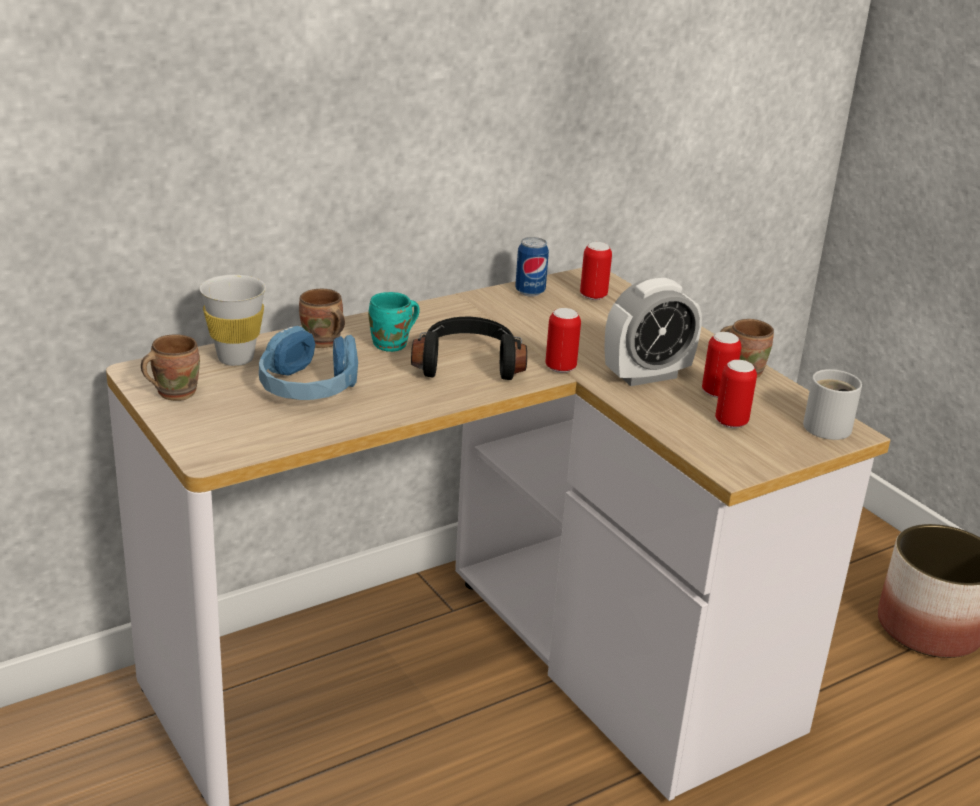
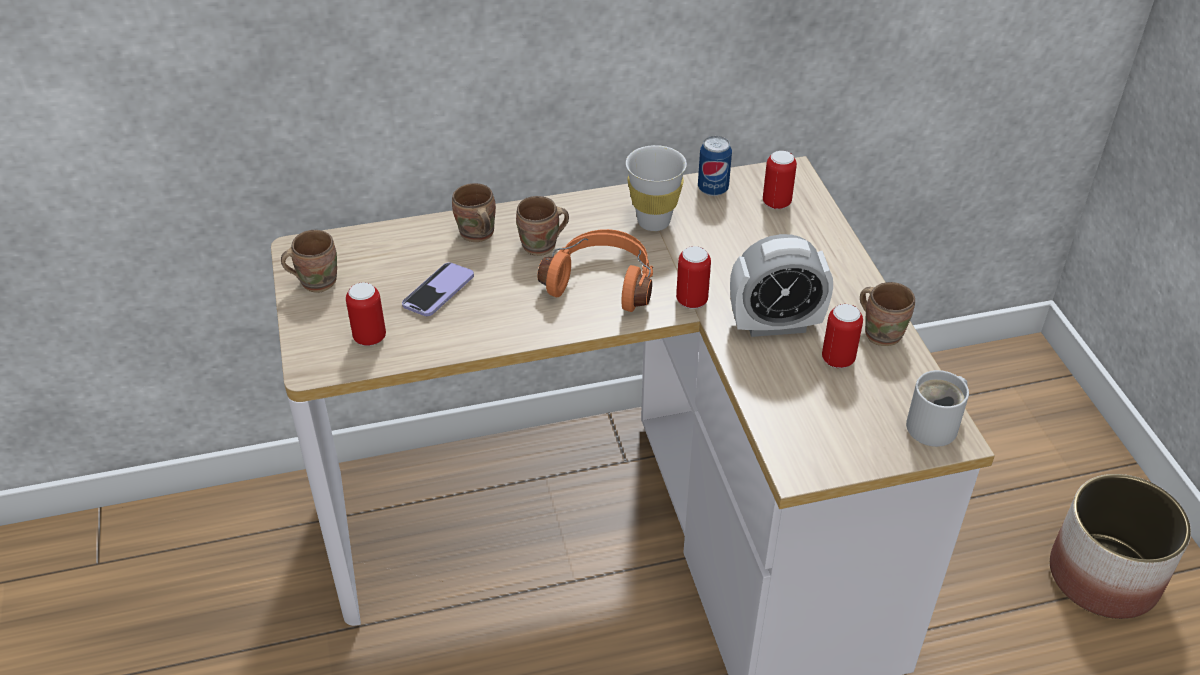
camera: 20 degrees right, 15 degrees up
white cup [200,275,266,366] -> white cup moved to [626,145,687,231]
blue headphones [259,326,358,400] -> phone [402,263,474,316]
turquoise mug [368,292,420,352] -> brown mug [516,196,569,256]
black headphones [411,317,527,380] -> orange headphones [537,229,653,312]
can [715,360,757,428] -> can moved to [346,282,386,346]

